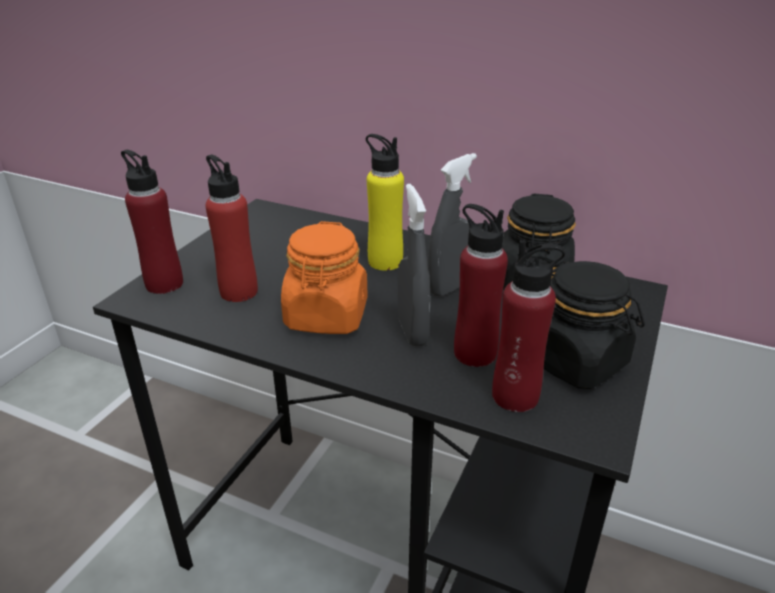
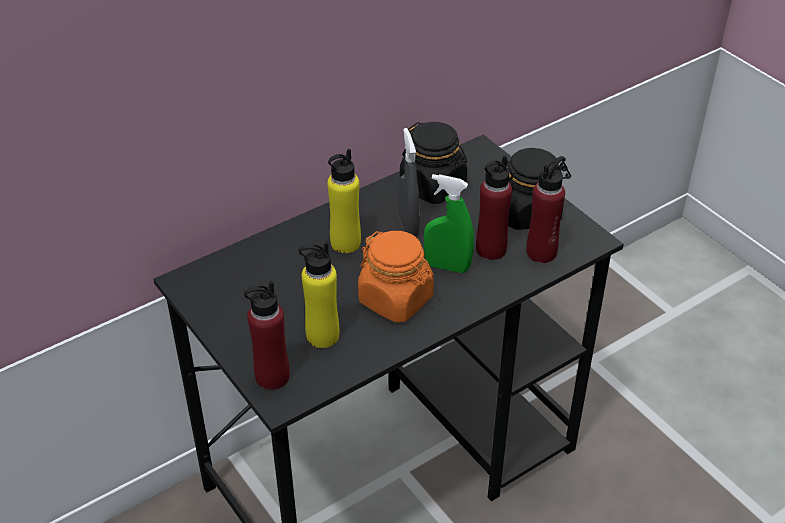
camera: 60 degrees left, 10 degrees up
red bottle [205,154,258,302] -> yellow bottle [299,242,339,348]
grey spray bottle [398,184,430,347] -> green spray bottle [424,174,474,273]

